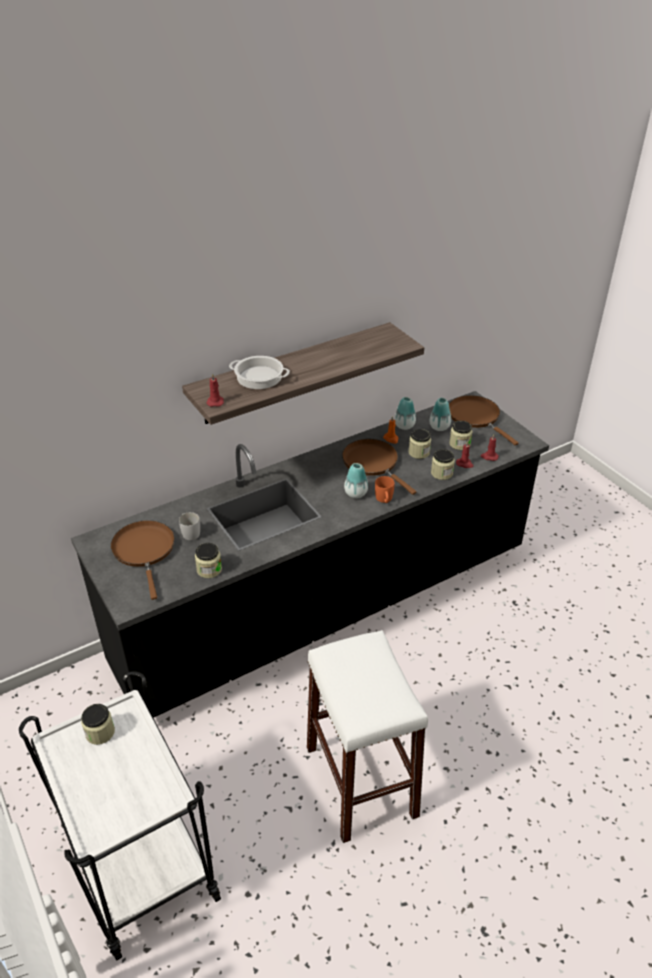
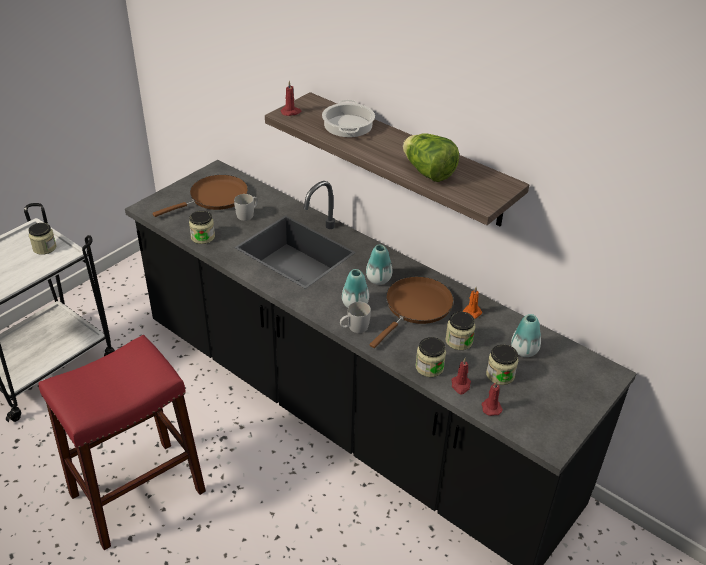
camera: 70 degrees right, 0 degrees up
white stool [307,630,428,843] -> red stool [39,335,206,550]
orange mug [375,476,395,503] -> white mug [340,302,371,333]
vase [394,397,416,430] -> vase moved to [366,245,392,285]
brown frying pan [449,395,518,445] -> none
none -> lettuce [403,133,459,182]

